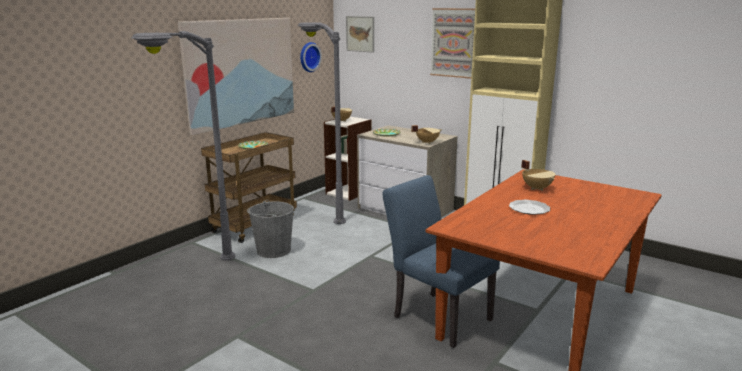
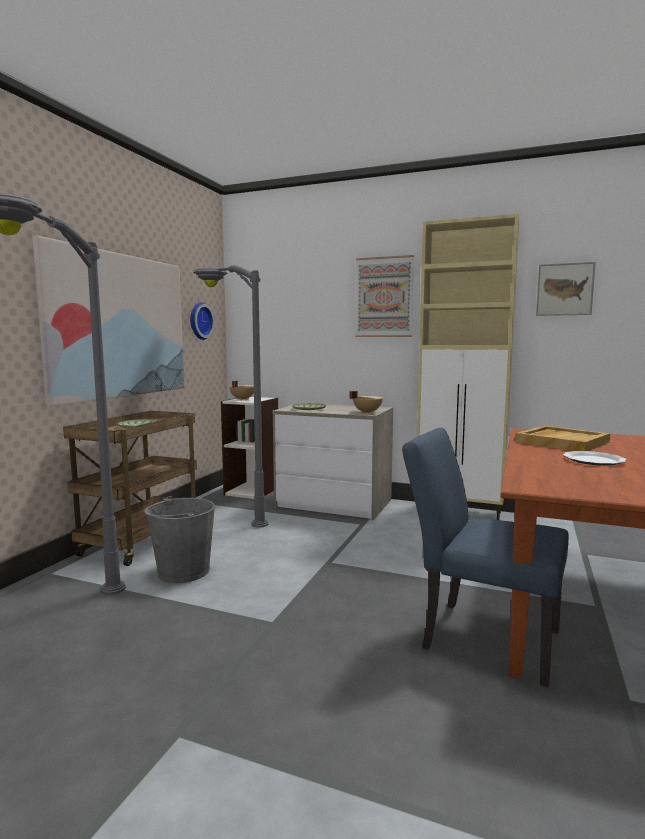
camera: 15 degrees left, 10 degrees down
picture [346,16,374,53] -> picture moved to [536,262,596,316]
beige cooking pot [521,160,555,191] -> beige tray [515,426,610,451]

